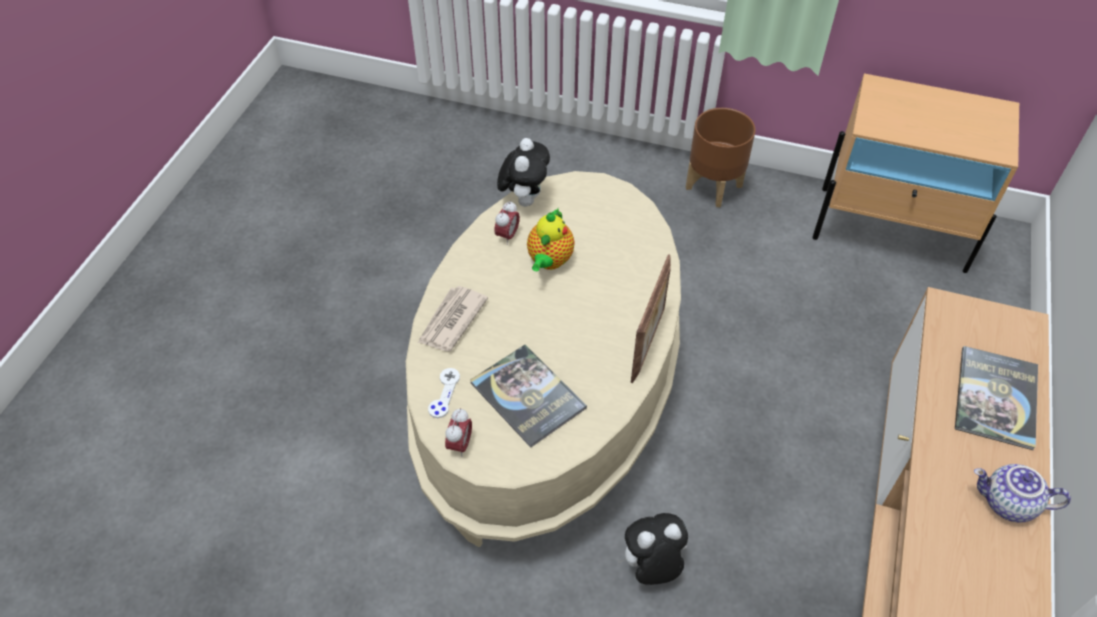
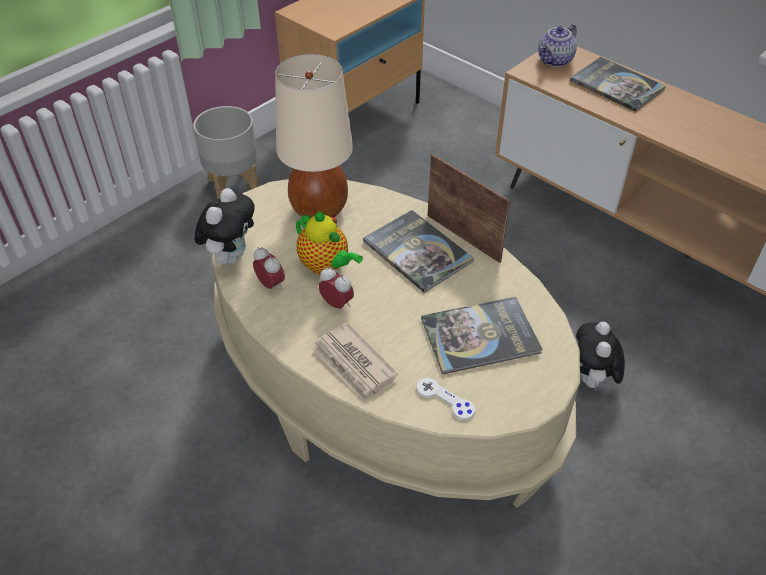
camera: 65 degrees left, 5 degrees down
alarm clock [445,408,472,457] -> alarm clock moved to [319,267,354,309]
plush toy [497,138,550,207] -> plush toy turned 75 degrees clockwise [194,188,255,265]
brown planter [686,108,756,207] -> grey planter [193,106,259,199]
teapot [974,464,1071,522] -> teapot moved to [538,24,577,67]
none -> beige table lamp [275,54,353,217]
none -> book [363,210,474,293]

